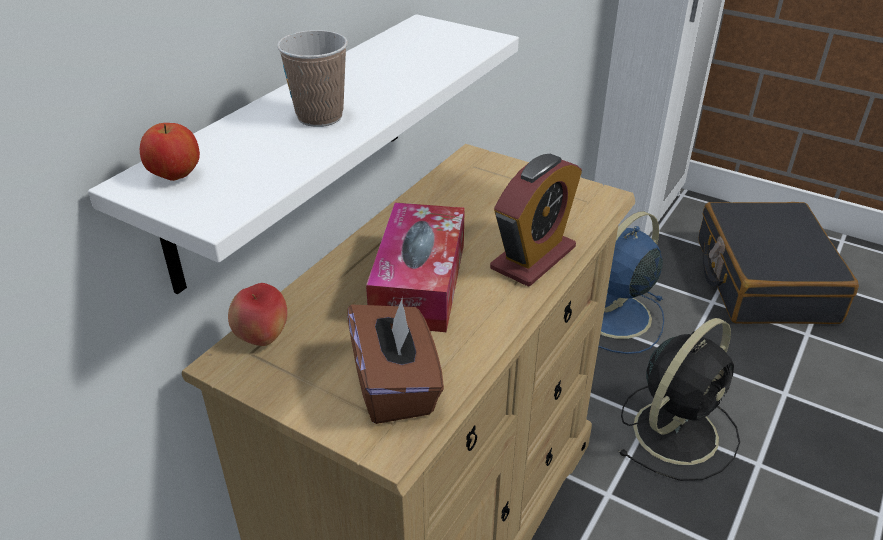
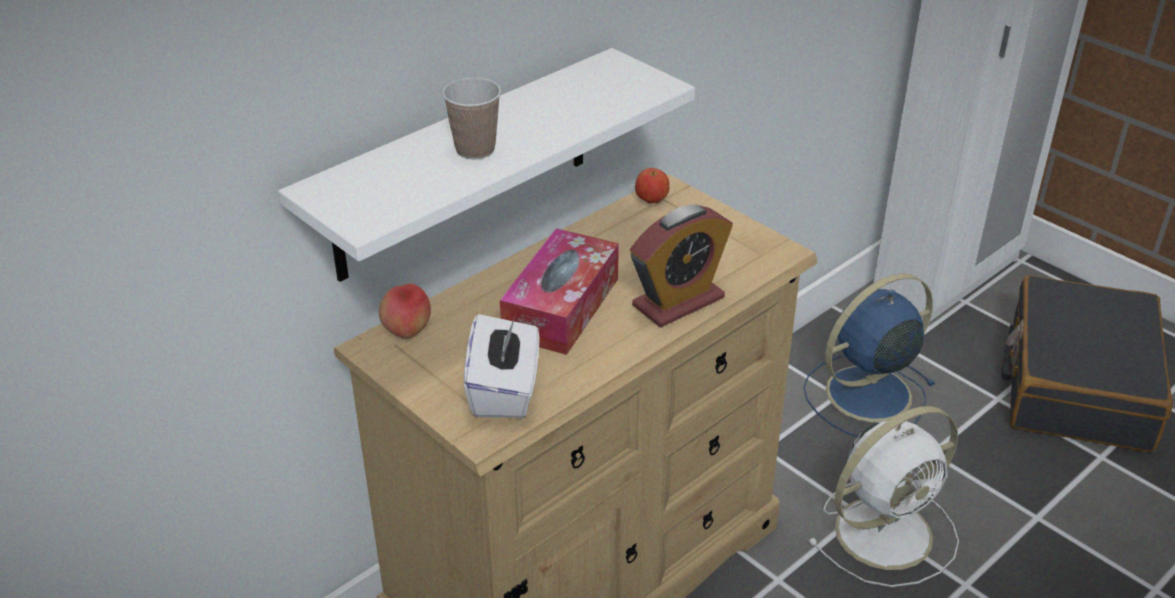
camera: 15 degrees right, 0 degrees up
apple [140,123,200,181] -> apple moved to [635,168,669,204]
brown tissue box [347,297,444,424] -> white tissue box [464,314,539,418]
black fan [618,318,740,481] -> white fan [807,406,959,587]

